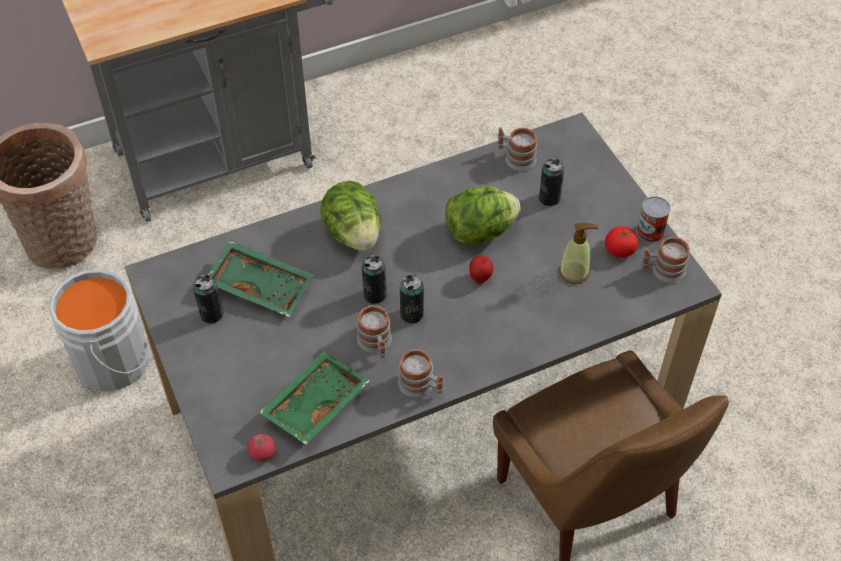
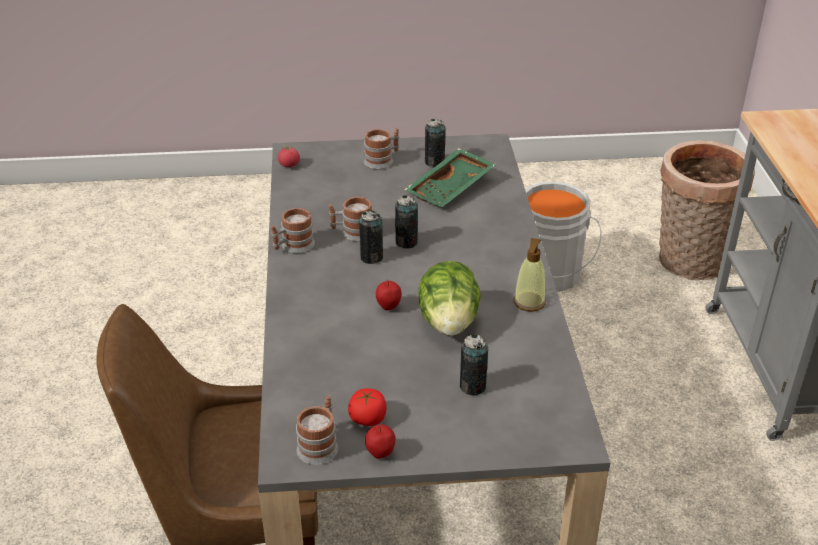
camera: 110 degrees right, 15 degrees down
green tray [259,351,369,444] -> none
lettuce [320,181,381,251] -> none
mug [497,127,537,171] -> mug moved to [364,128,399,169]
soap dispenser [559,223,599,284] -> soap dispenser moved to [514,238,546,312]
can [637,196,671,243] -> apple [365,424,395,459]

